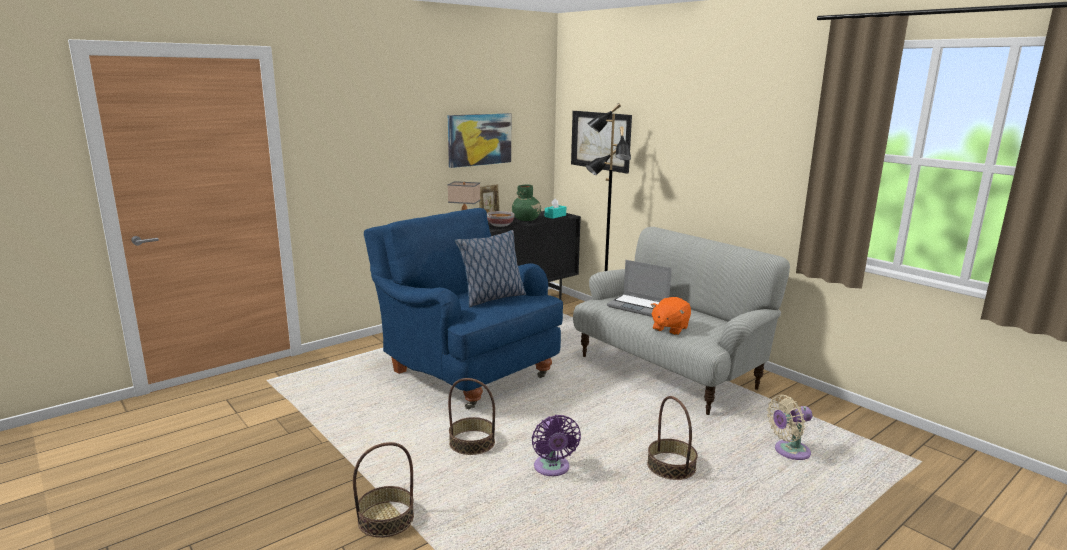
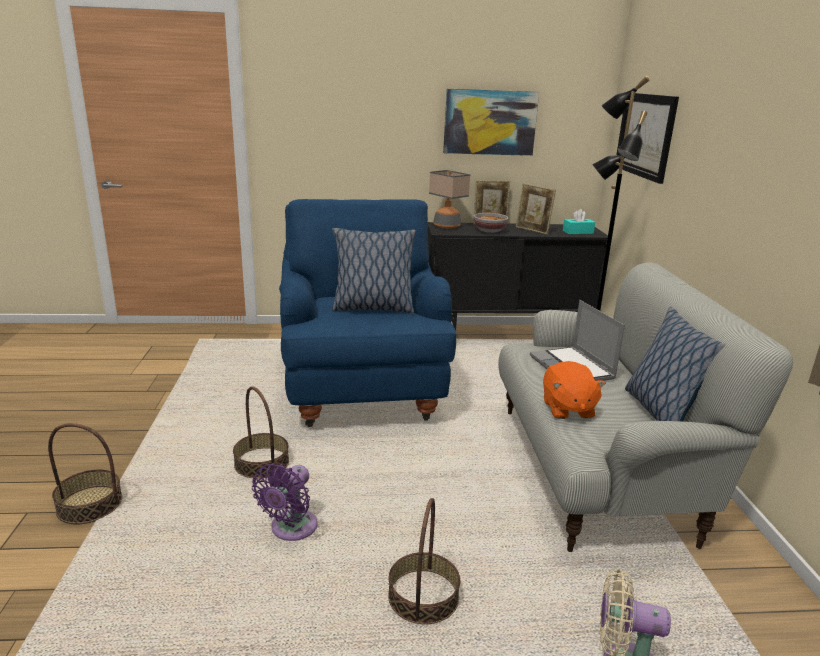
camera: 35 degrees right, 5 degrees up
green vase [512,185,541,221] -> picture frame [516,183,556,234]
orange plush toy [651,297,691,335] -> orange plush toy turned 75 degrees counterclockwise [543,361,606,419]
none -> pillow [625,307,726,422]

